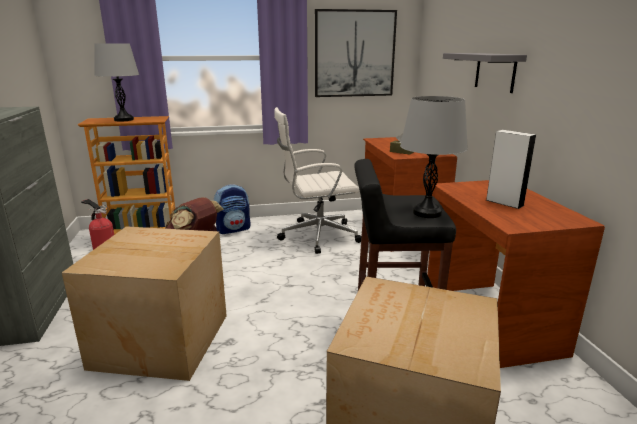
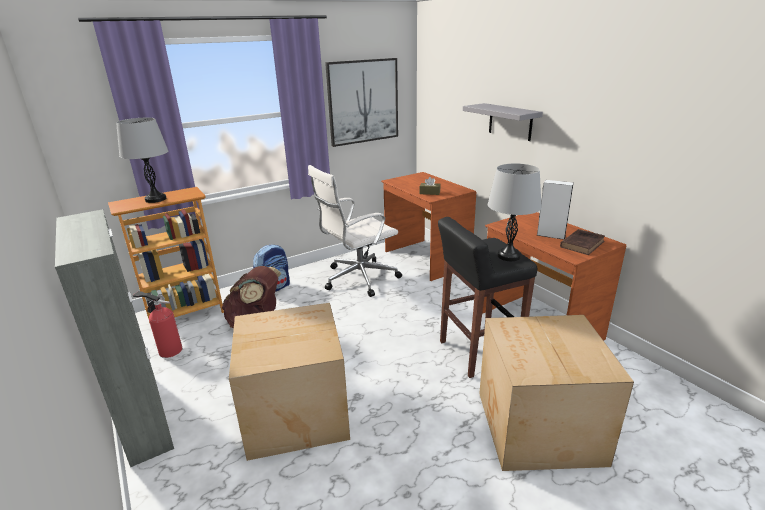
camera: 20 degrees left, 5 degrees up
none -> brown book [560,229,605,255]

